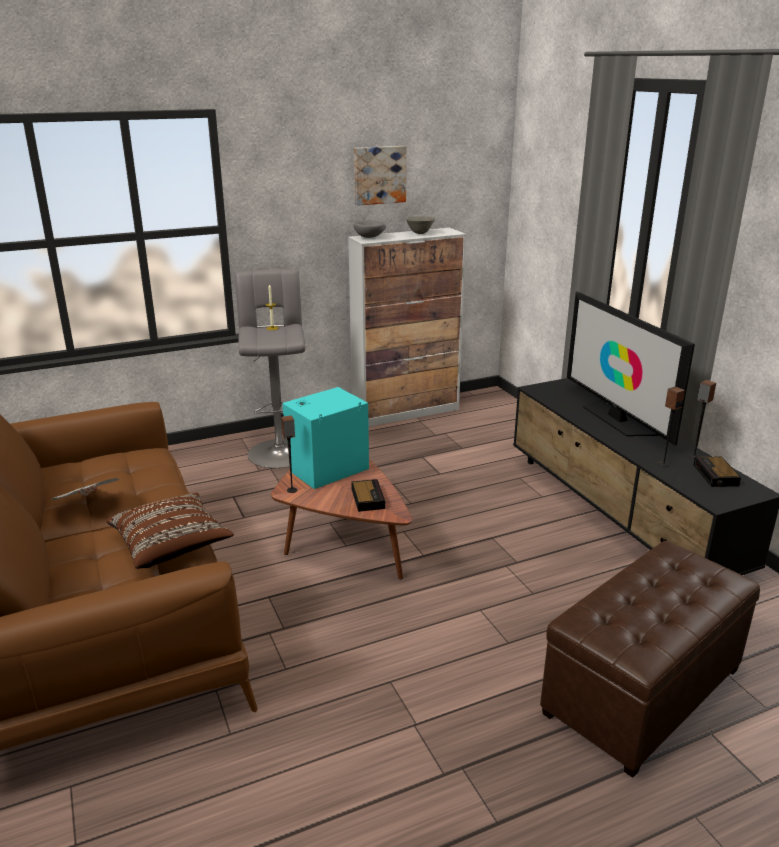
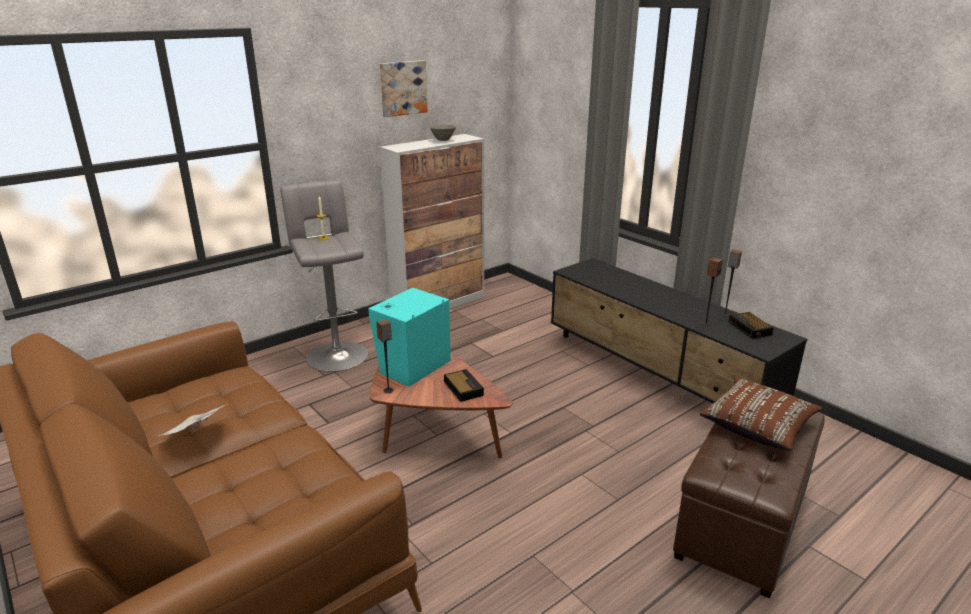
camera: 15 degrees left, 0 degrees up
brown pillow [106,493,234,569] -> brown pillow moved to [700,377,822,451]
grey bowl [354,220,386,238] -> none
television [567,291,695,445] -> none

